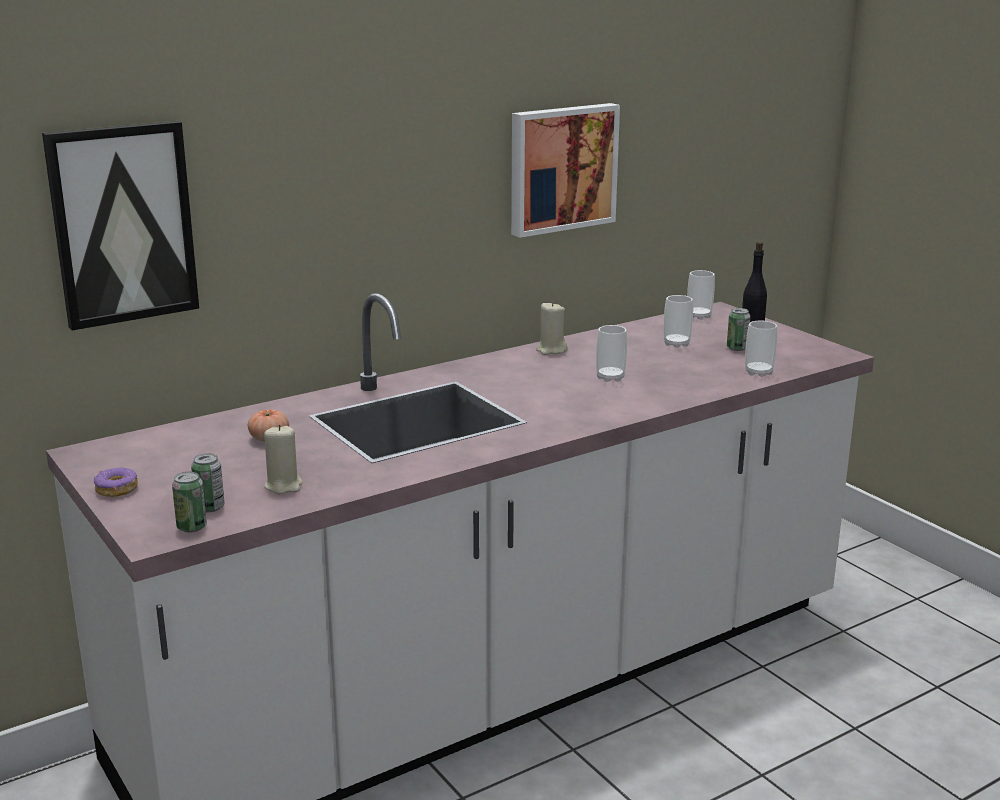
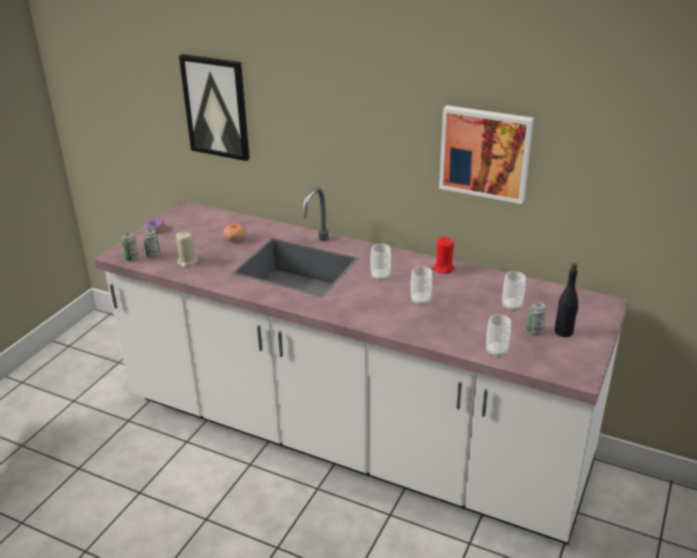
camera: 60 degrees right, 10 degrees up
beige candle [536,301,567,355] -> red candle [432,237,455,274]
cup [687,270,715,320] -> cup moved to [371,244,391,282]

